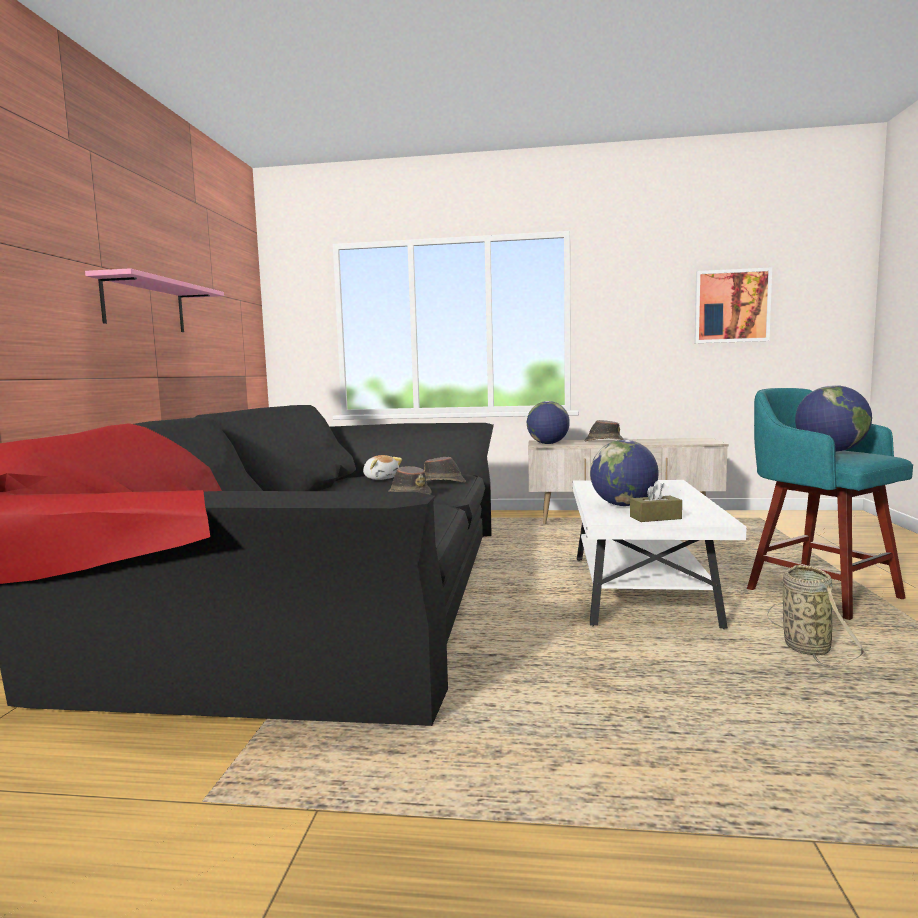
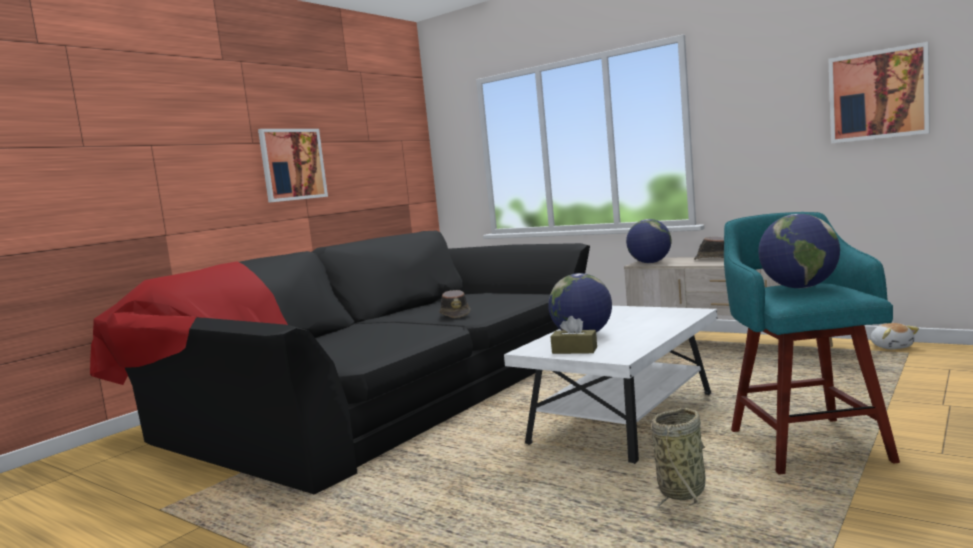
camera: 30 degrees right, 0 degrees up
pink shelf [85,268,224,332] -> picture [258,129,328,203]
plush toy [363,455,402,480] -> plush toy moved to [870,323,919,349]
brown hat [424,457,466,483] -> none

